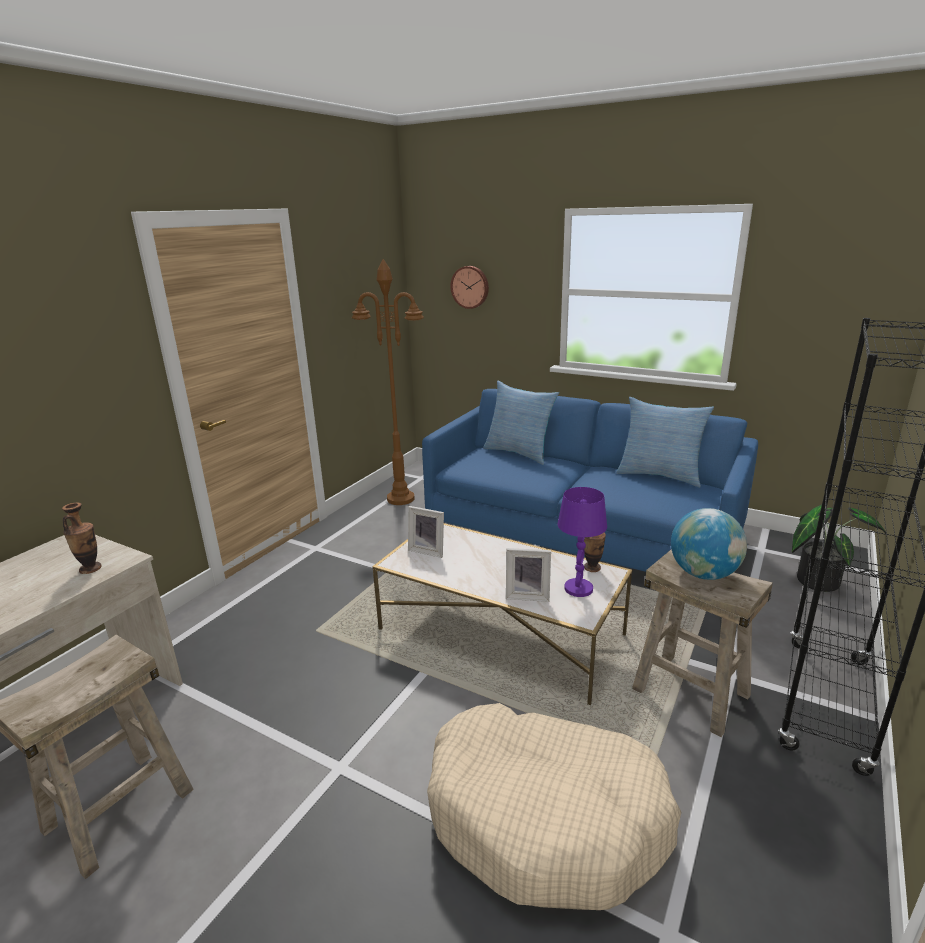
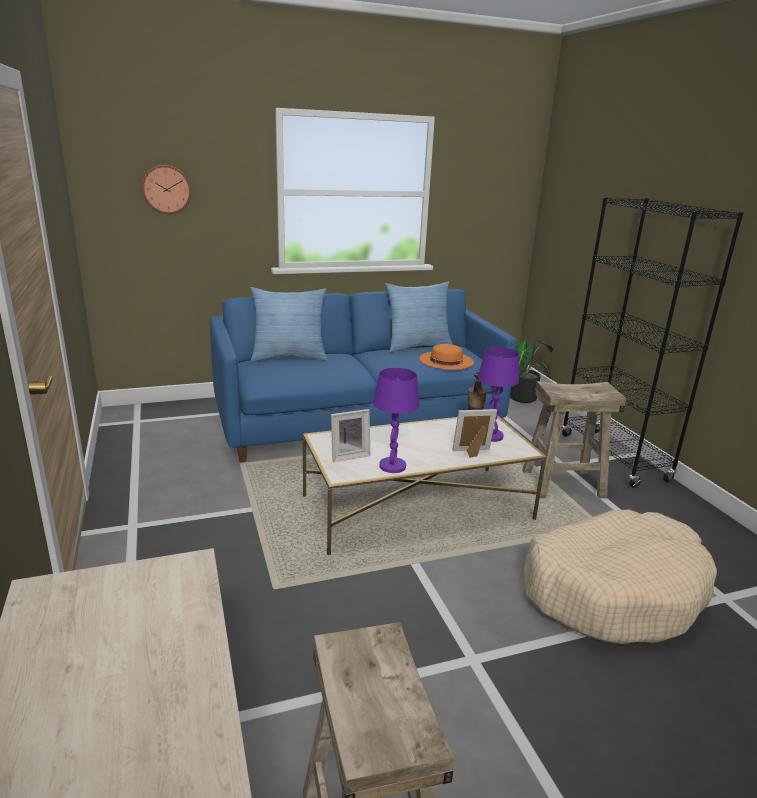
camera: 50 degrees left, 0 degrees up
vase [62,502,102,574] -> none
brown floor lamp [352,259,424,505] -> none
picture frame [506,548,551,602] -> picture frame turned 150 degrees counterclockwise [452,409,497,458]
globe [671,508,747,580] -> none
none -> purple table lamp [373,368,420,473]
none -> orange hat [419,344,474,370]

